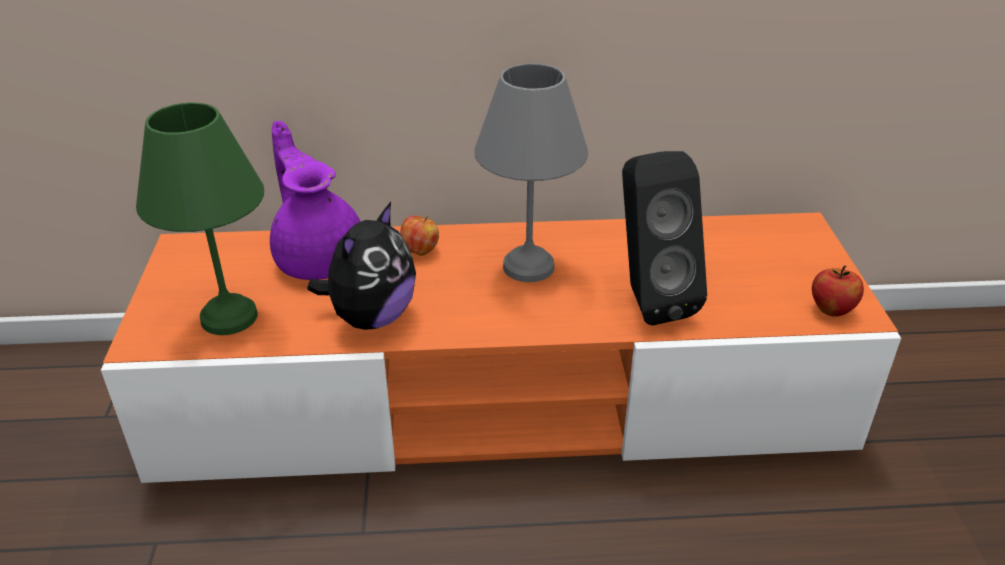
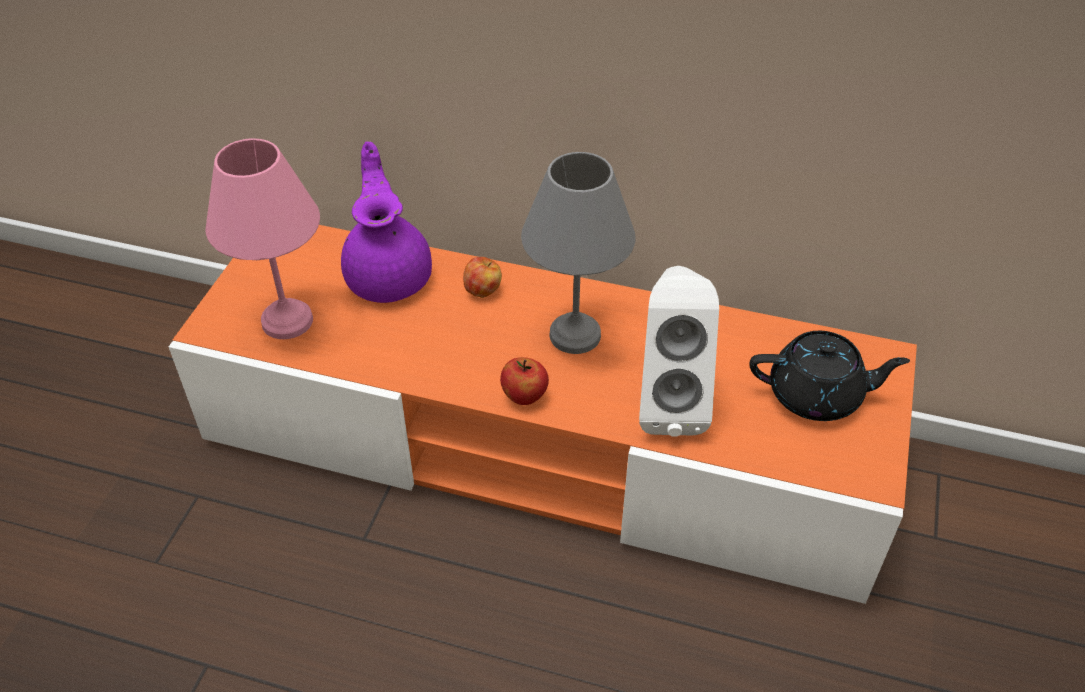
camera: 20 degrees right, 10 degrees up
green table lamp [136,103,264,335] -> pink table lamp [205,138,320,339]
plush toy [307,202,416,330] -> none
black speaker [622,151,707,325] -> white speaker [639,266,719,437]
apple [812,265,864,317] -> apple moved to [500,357,549,405]
none -> black teapot [749,331,910,421]

